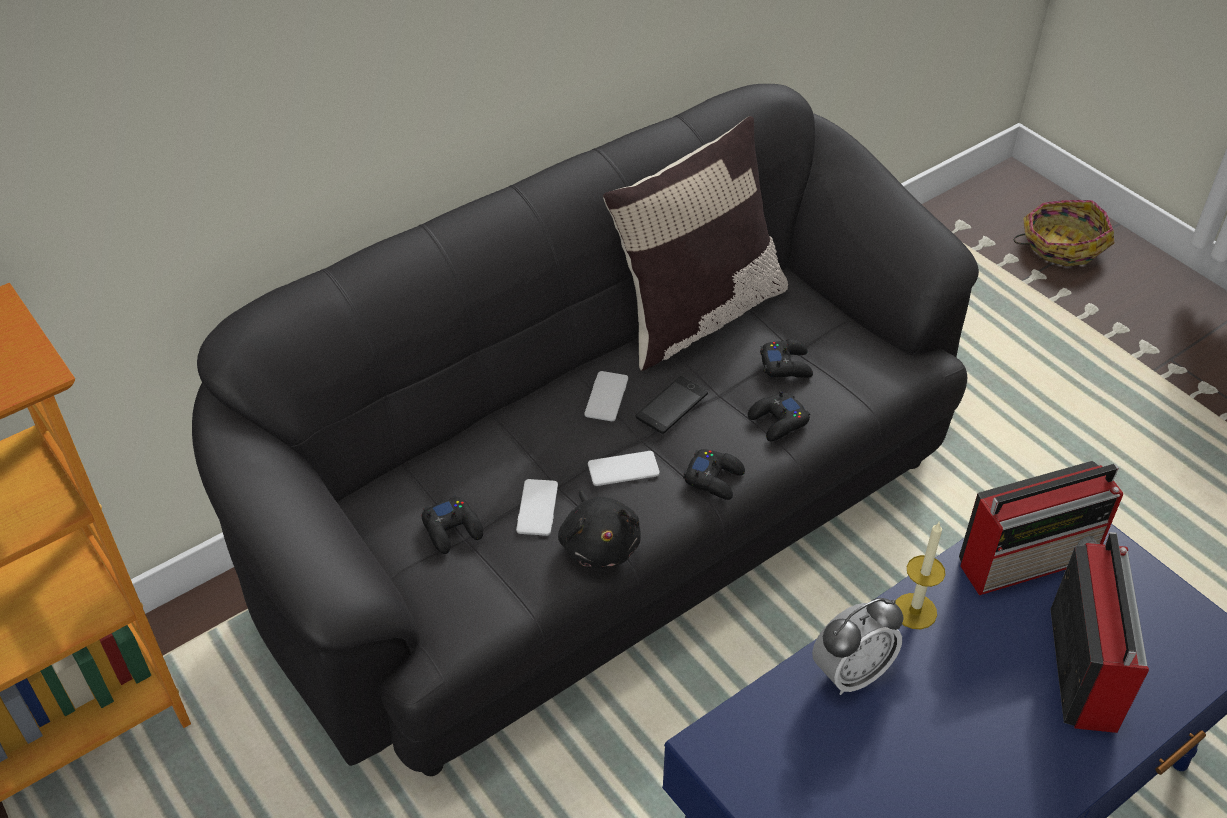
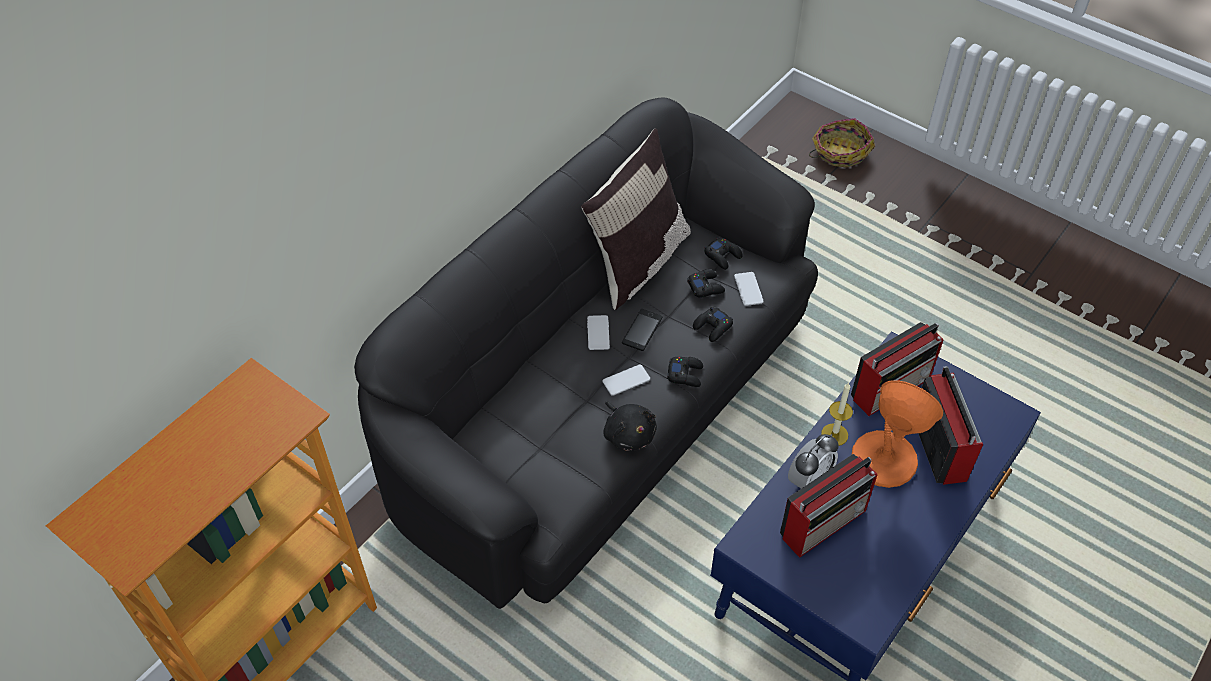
camera: 15 degrees left, 5 degrees up
black game controller [421,496,483,554] -> black game controller moved to [704,237,742,270]
phone [516,479,558,536] -> phone moved to [734,272,764,306]
none -> radio [780,454,878,558]
none -> orange table lamp [852,380,943,488]

